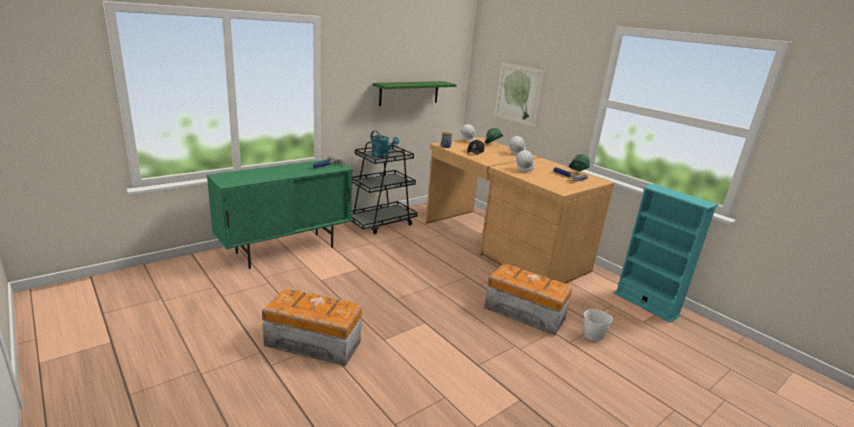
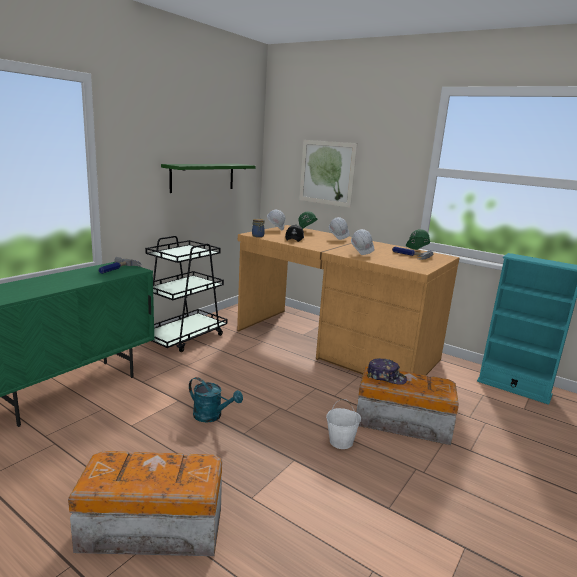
camera: 15 degrees left, 5 degrees down
turquoise watering can [371,131,399,158] -> turquoise watering can moved to [189,377,243,423]
white bucket [584,303,613,341] -> white bucket moved to [326,399,361,449]
none -> cap [367,358,407,385]

